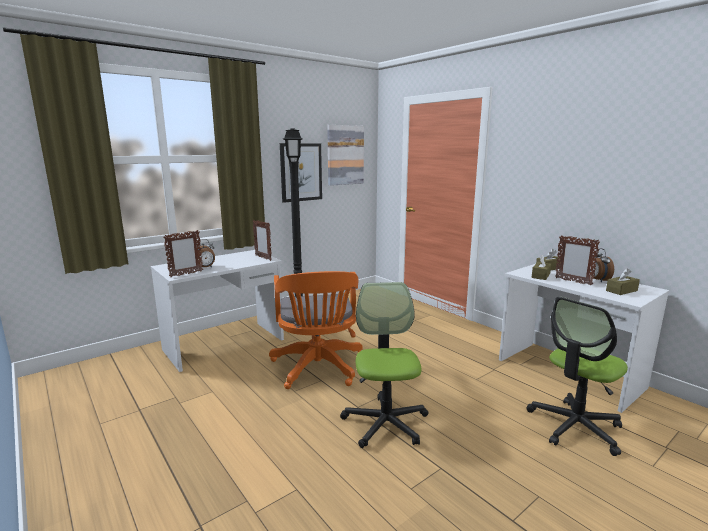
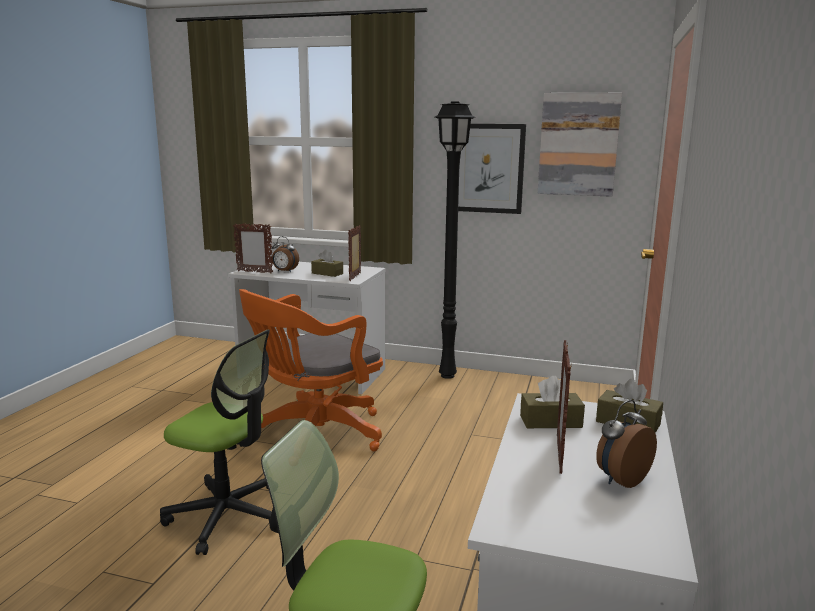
camera: 55 degrees right, 0 degrees up
office chair [340,282,428,448] -> office chair turned 60 degrees clockwise [160,330,272,555]
brown tissue box [606,268,640,295] -> brown tissue box moved to [311,250,343,277]

